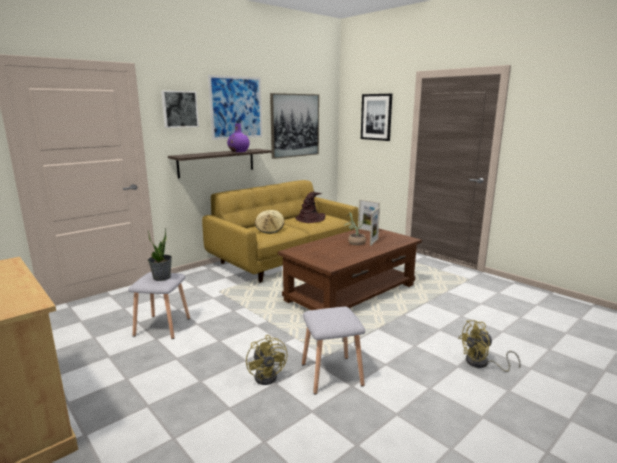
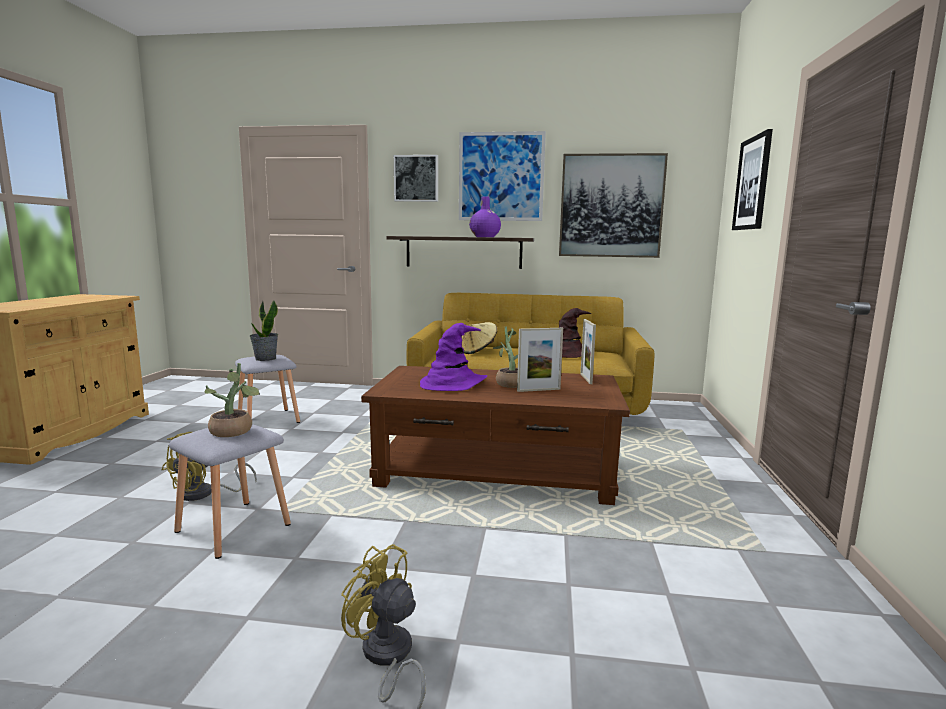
camera: 50 degrees right, 5 degrees down
none -> potted plant [204,363,260,437]
none -> purple hat [420,323,487,391]

